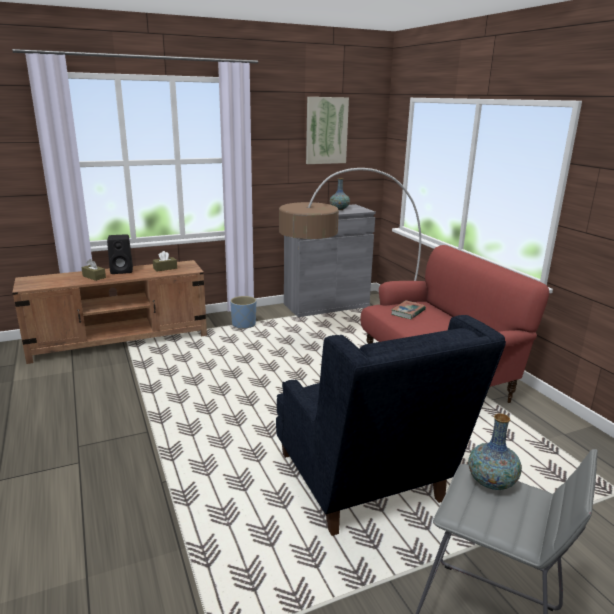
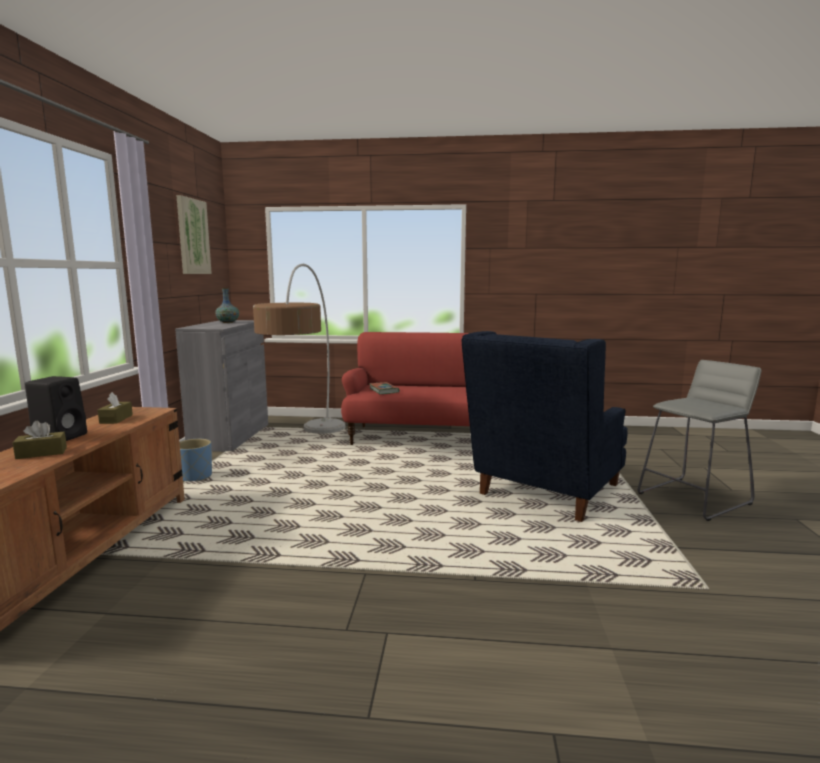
camera: 60 degrees left, 10 degrees down
blue armchair [276,315,506,536] -> blue armchair turned 120 degrees clockwise [462,331,628,522]
vase [468,413,522,490] -> none

